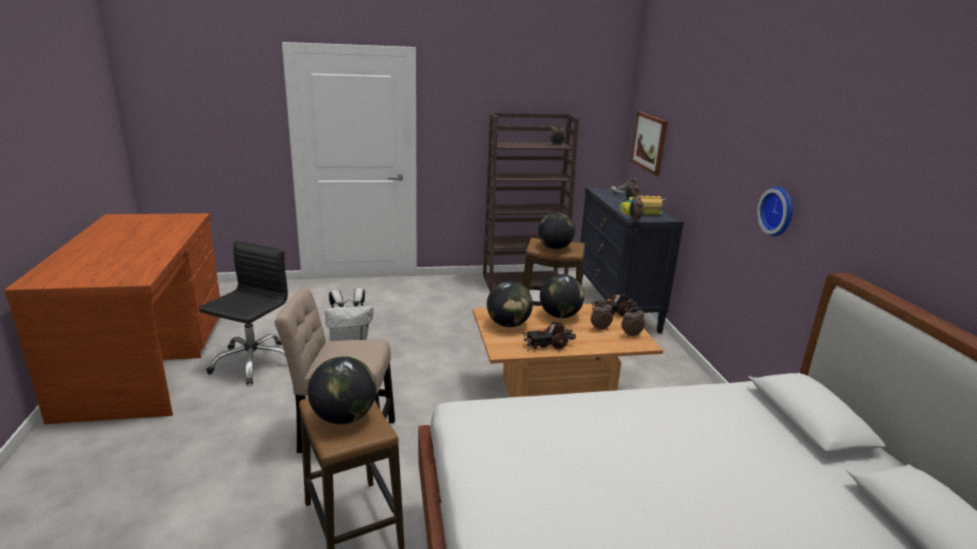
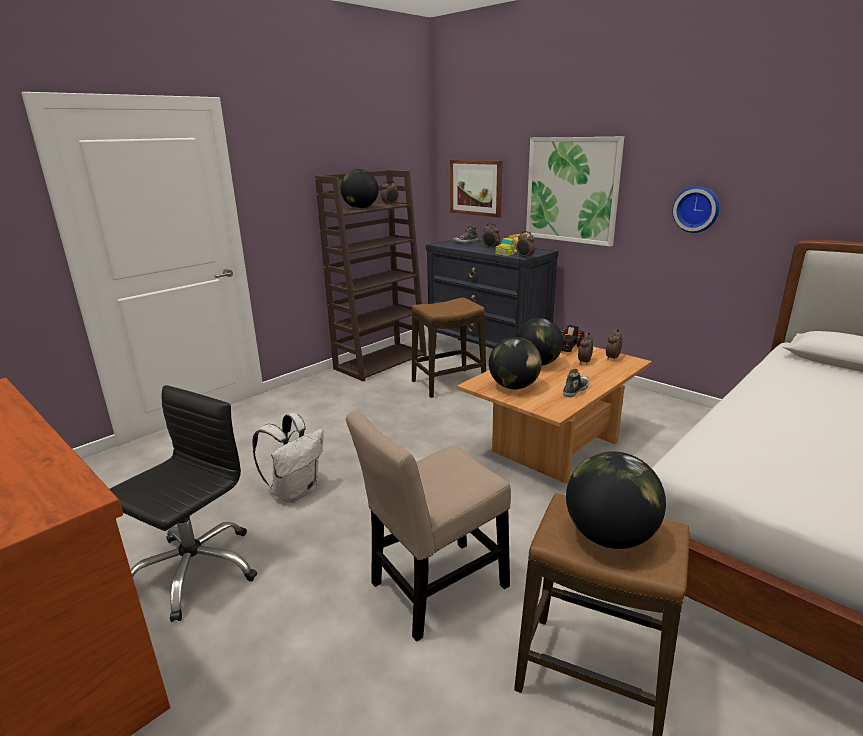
camera: 35 degrees left, 0 degrees up
black office chair [199,241,288,385] -> black office chair turned 45 degrees clockwise [110,385,257,622]
toy truck [521,322,576,350] -> shoe [563,369,590,397]
globe [538,212,575,249] -> globe moved to [340,169,379,209]
none -> picture [526,137,624,247]

